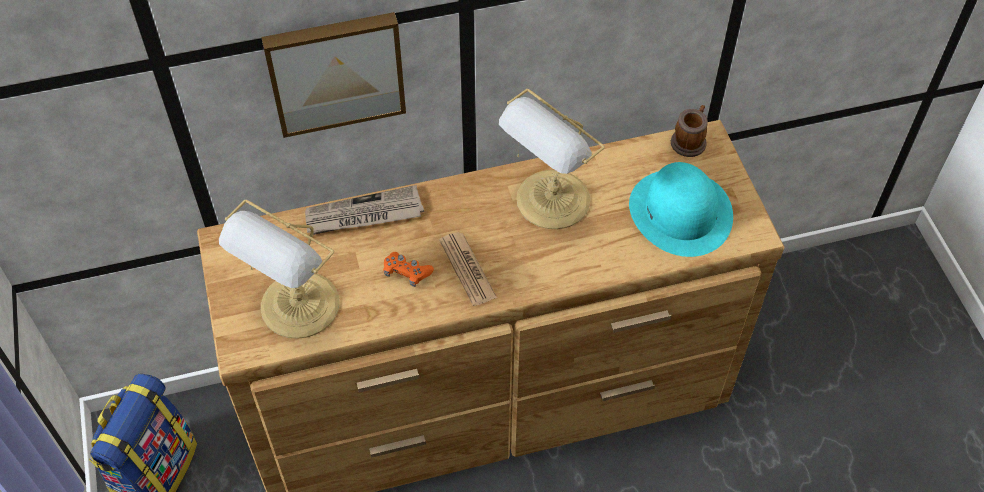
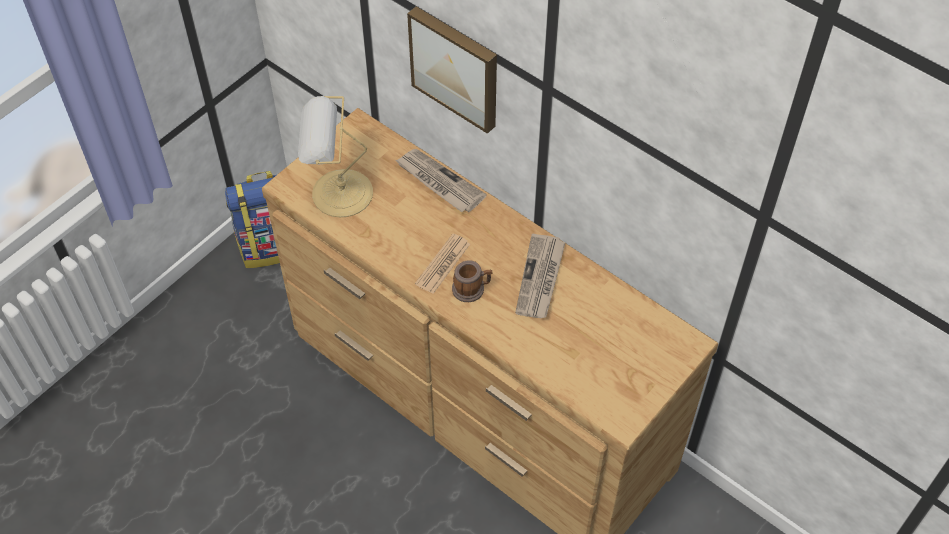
camera: 55 degrees right, 0 degrees up
orange game controller [383,252,434,287] -> none
table lamp [499,89,605,229] -> newspaper [515,234,566,318]
turquoise hat [629,162,733,257] -> none
mug [671,105,708,157] -> mug moved to [452,260,493,302]

